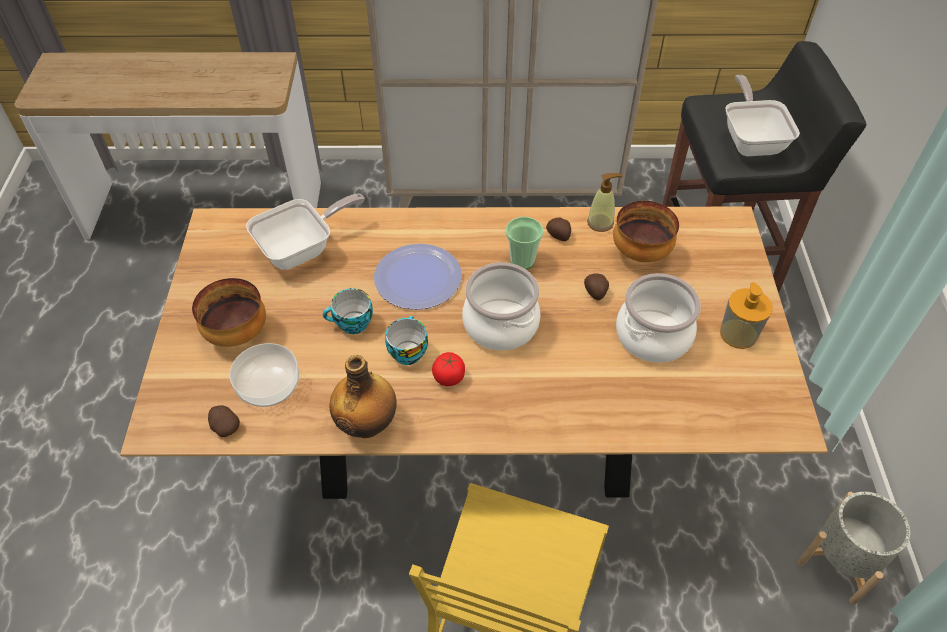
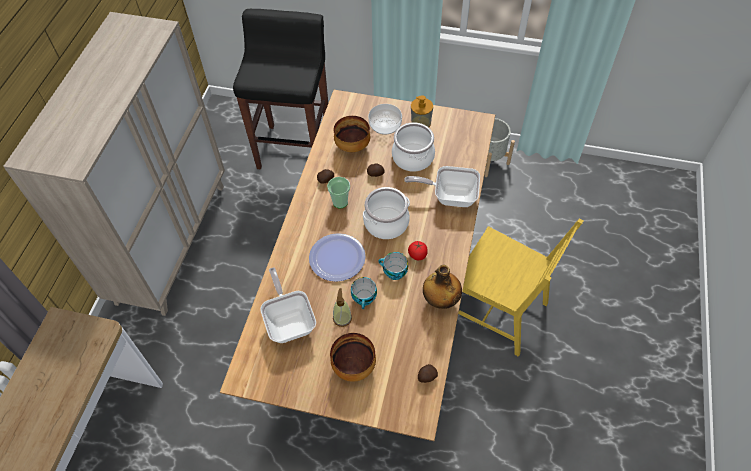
camera: 75 degrees left, 5 degrees up
bowl [229,343,299,407] -> bowl moved to [368,104,402,135]
soap dispenser [587,173,623,232] -> soap dispenser moved to [333,288,352,327]
frying pan [725,75,800,156] -> frying pan moved to [404,166,480,207]

